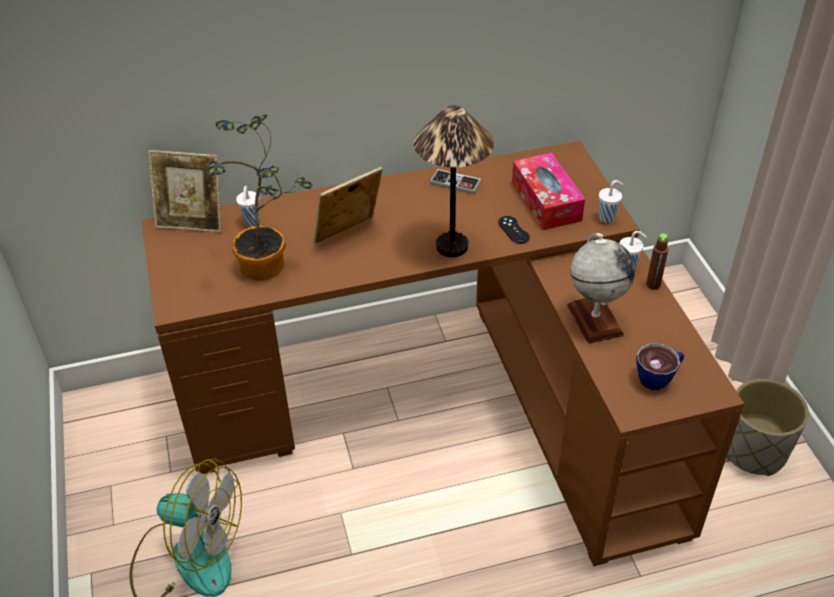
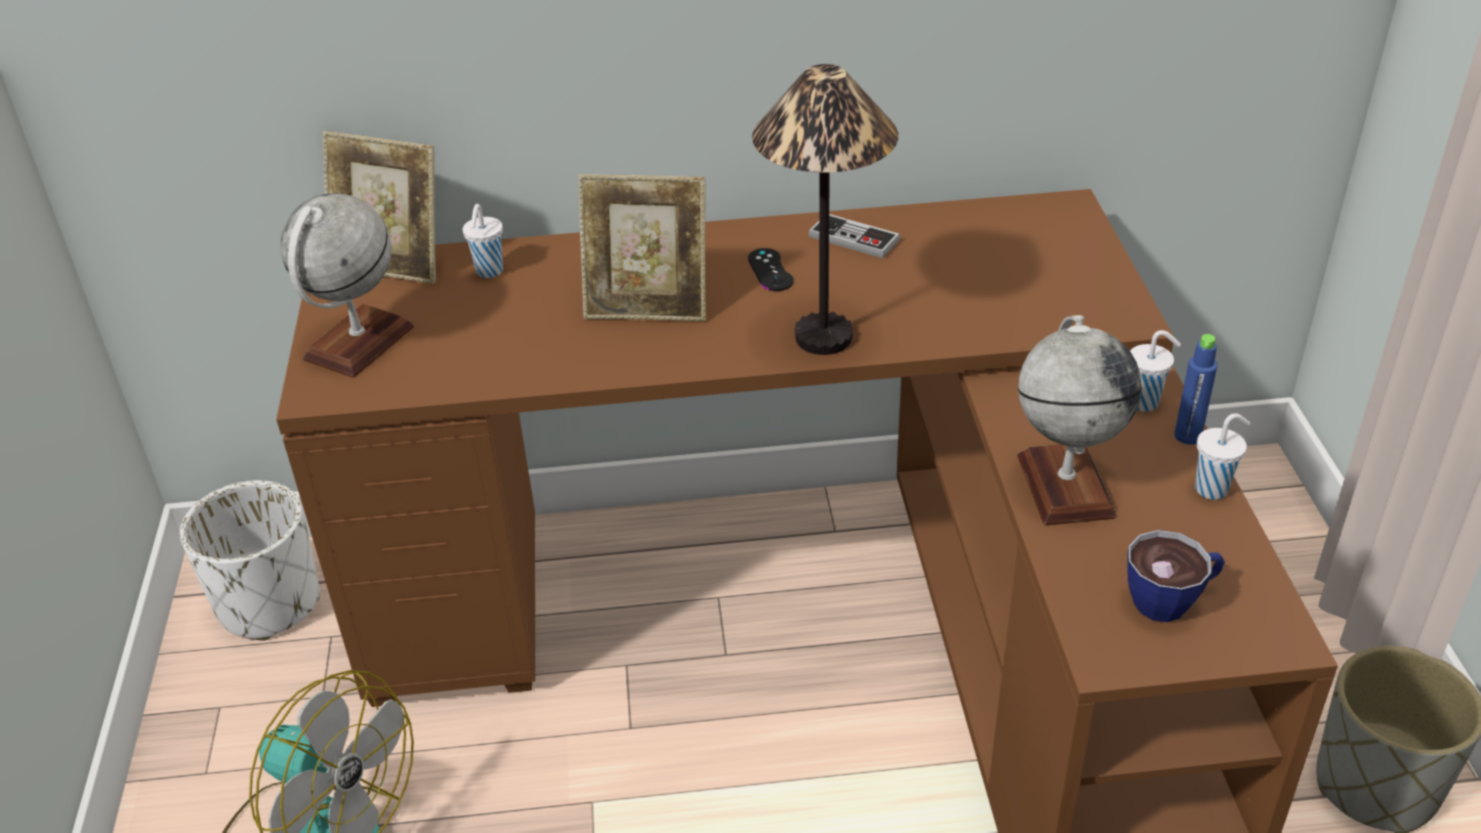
camera: 10 degrees right, 5 degrees down
potted plant [206,115,312,280] -> none
picture frame [313,167,383,243] -> picture frame turned 150 degrees counterclockwise [578,174,706,321]
black game controller [498,216,530,244] -> black game controller moved to [748,248,794,291]
tissue box [512,153,585,230] -> none
white cup [599,180,623,223] -> white cup moved to [1195,413,1250,500]
brown bottle [646,234,668,290] -> blue bottle [1174,334,1217,445]
none -> white planter [180,480,320,640]
none -> globe [281,193,414,378]

